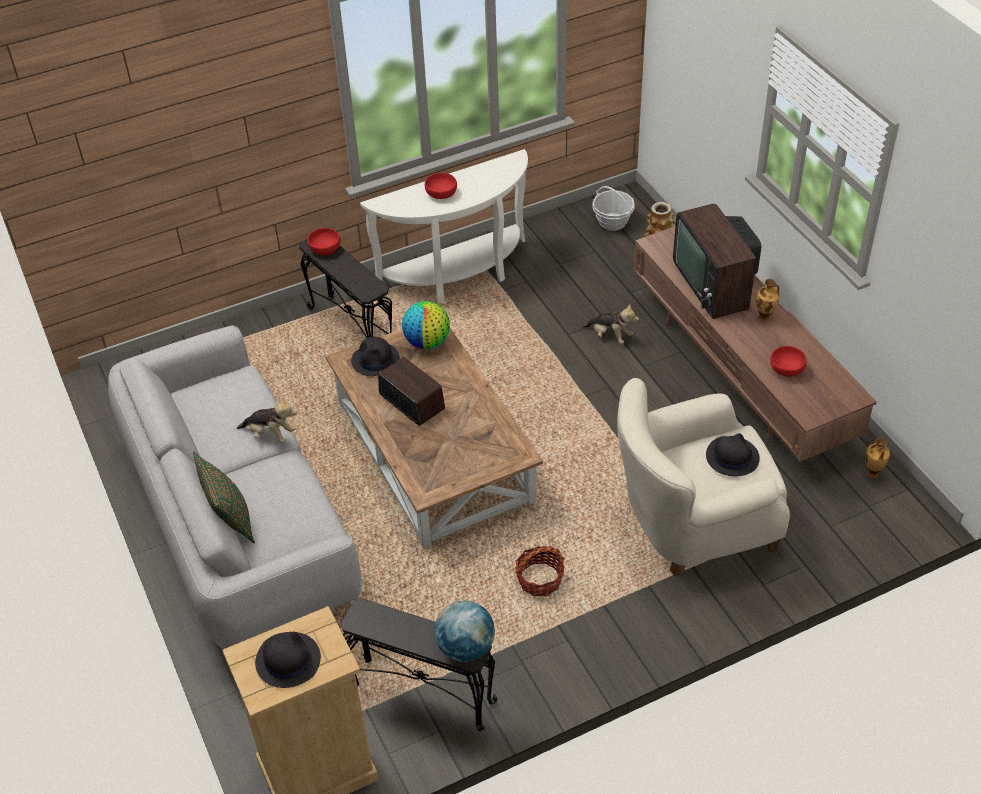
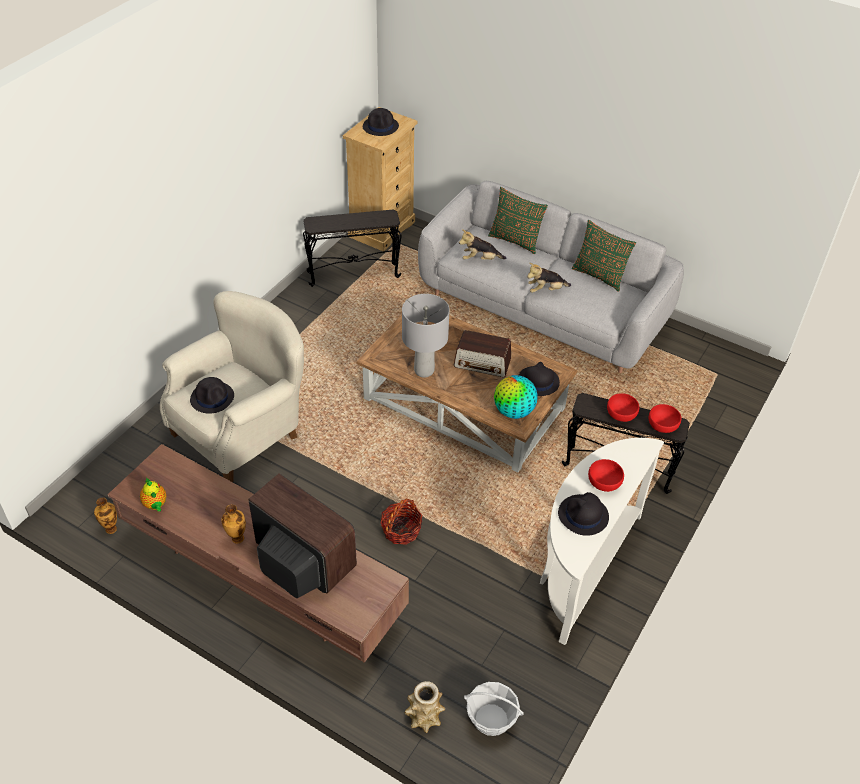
camera: 145 degrees right, 0 degrees up
globe [434,600,495,662] -> none
basket [515,546,565,596] -> basket moved to [381,499,422,545]
plush toy [582,304,639,344] -> plush toy moved to [459,229,507,260]
red bowl [770,346,807,377] -> red bowl moved to [607,393,639,422]
none -> teapot [140,478,166,512]
none -> grey table lamp [402,294,450,378]
none -> black hat [558,492,609,536]
none -> green pillow [572,220,636,292]

